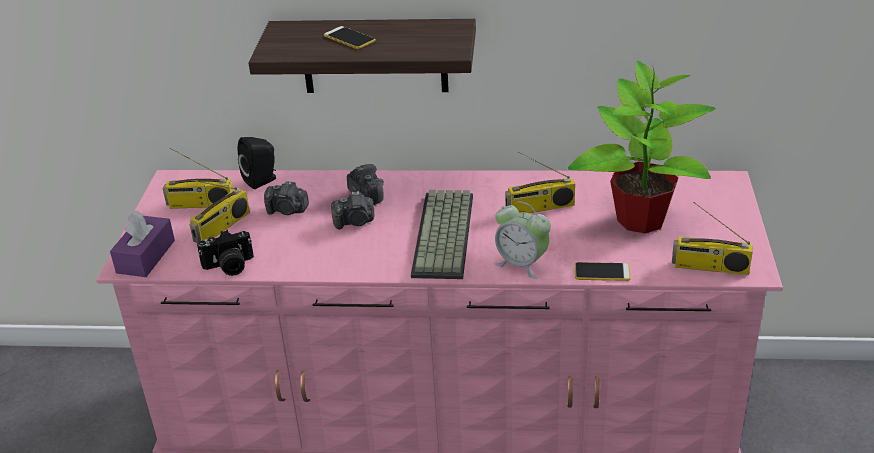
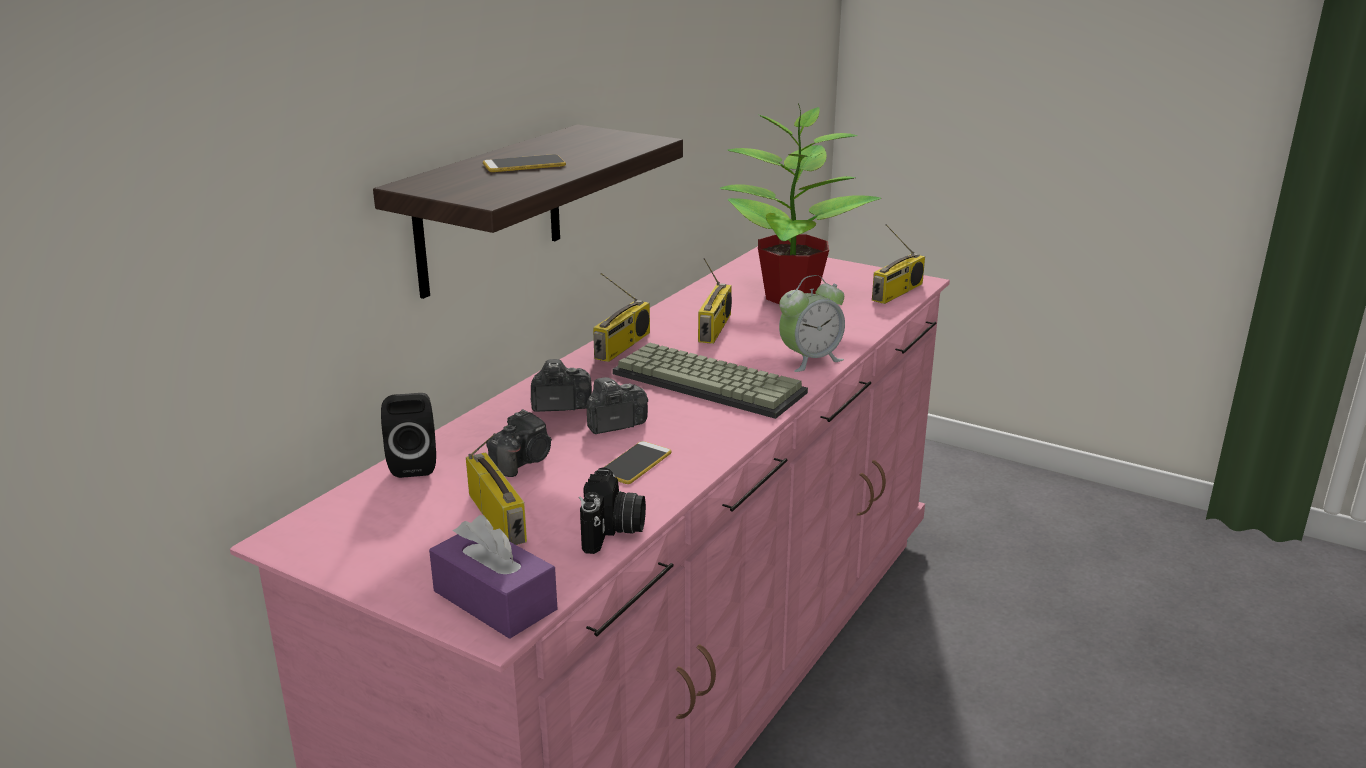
camera: 65 degrees left, 10 degrees down
radio [163,148,233,209] -> radio moved to [593,273,650,362]
camera [331,191,374,229] -> camera turned 135 degrees counterclockwise [586,377,648,434]
phone [575,262,631,281] -> phone moved to [603,441,672,484]

